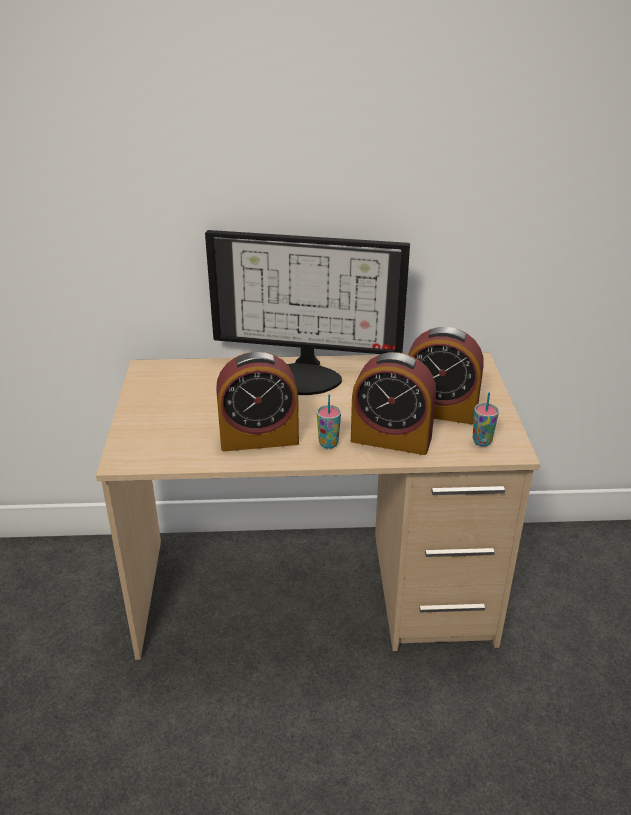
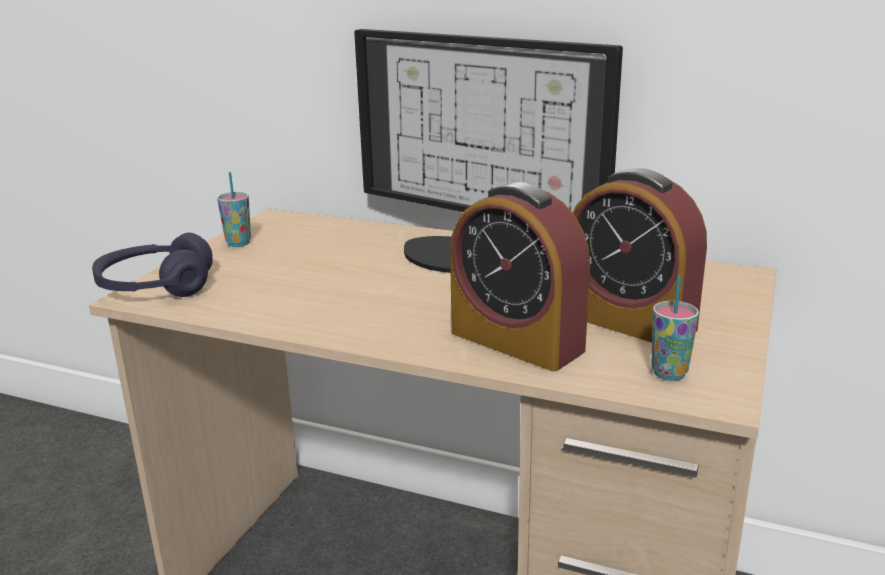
camera: 25 degrees right, 10 degrees down
alarm clock [216,352,299,451] -> none
cup [317,394,341,449] -> cup moved to [217,172,251,247]
none -> purple headphones [92,233,213,297]

